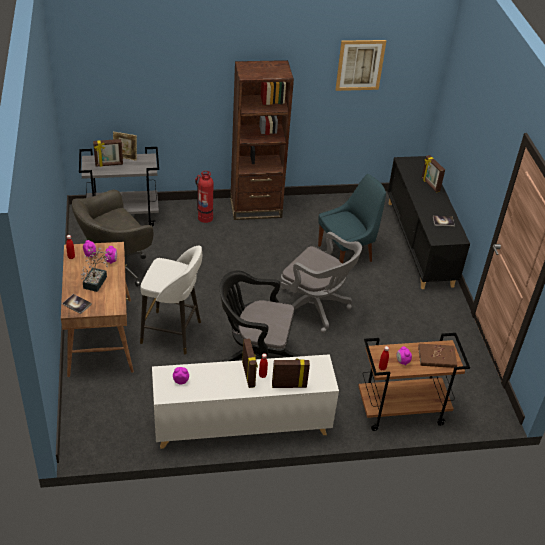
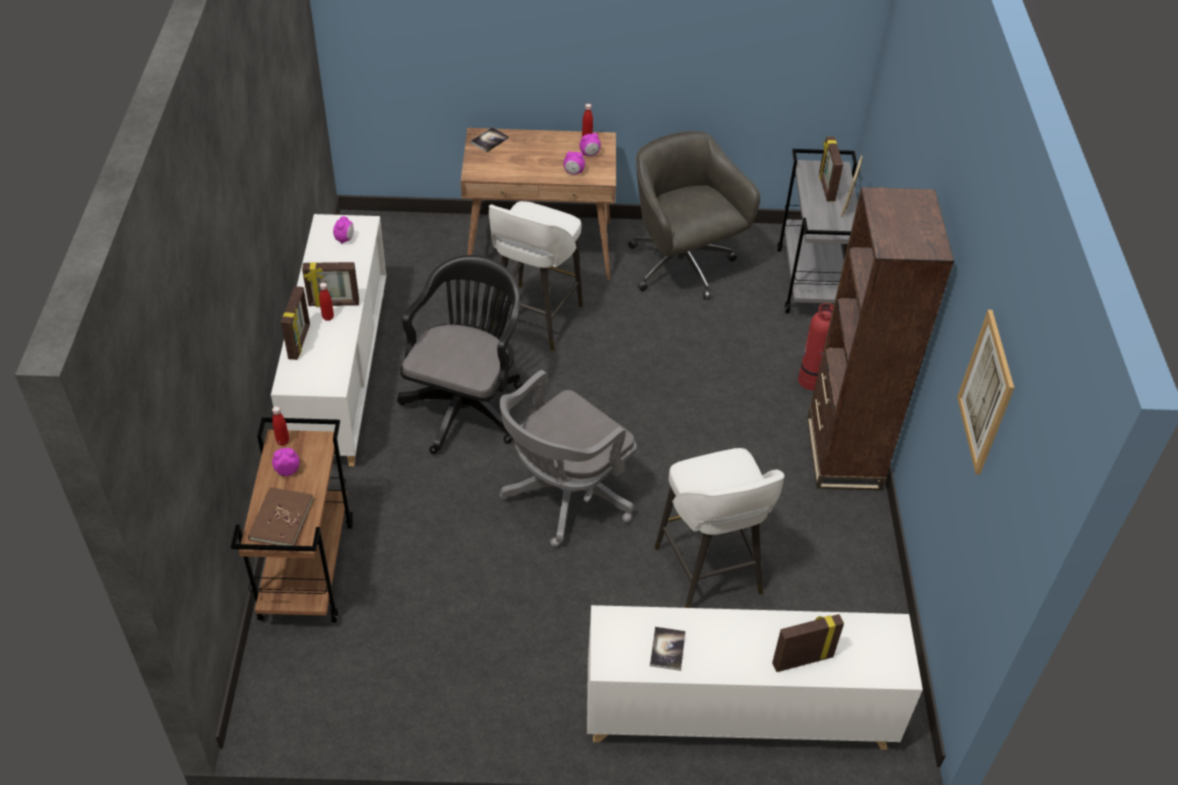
camera: 100 degrees right, 5 degrees up
potted plant [81,248,111,292] -> none
blue chair [318,174,386,264] -> white stool [654,448,784,608]
black cabinet [387,156,470,289] -> white cabinet [587,605,923,750]

